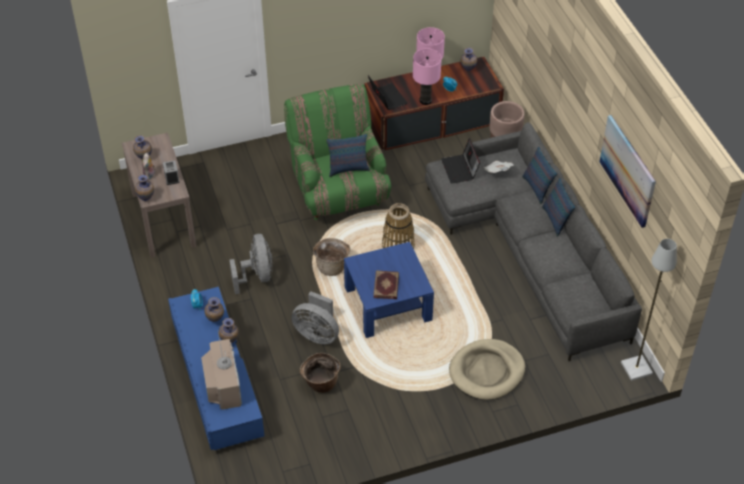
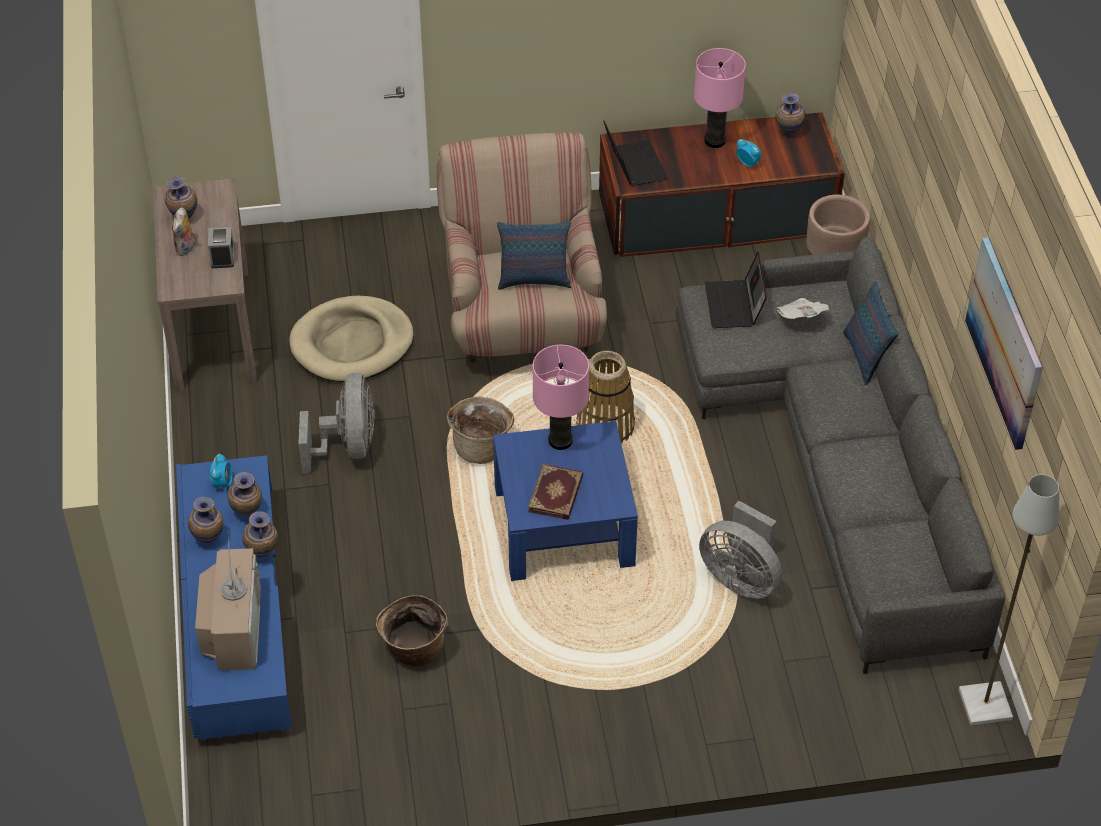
camera: 10 degrees right, 0 degrees up
vase [135,174,154,201] -> vase moved to [188,497,223,544]
green armchair [284,84,391,220] -> beige armchair [437,132,607,363]
grey fan [291,291,339,344] -> grey fan moved to [699,501,782,599]
pink table lamp [413,48,442,105] -> pink table lamp moved to [533,345,589,450]
beige dog bed [449,339,525,400] -> beige dog bed moved to [290,296,414,382]
blue pillow [542,178,575,237] -> none

